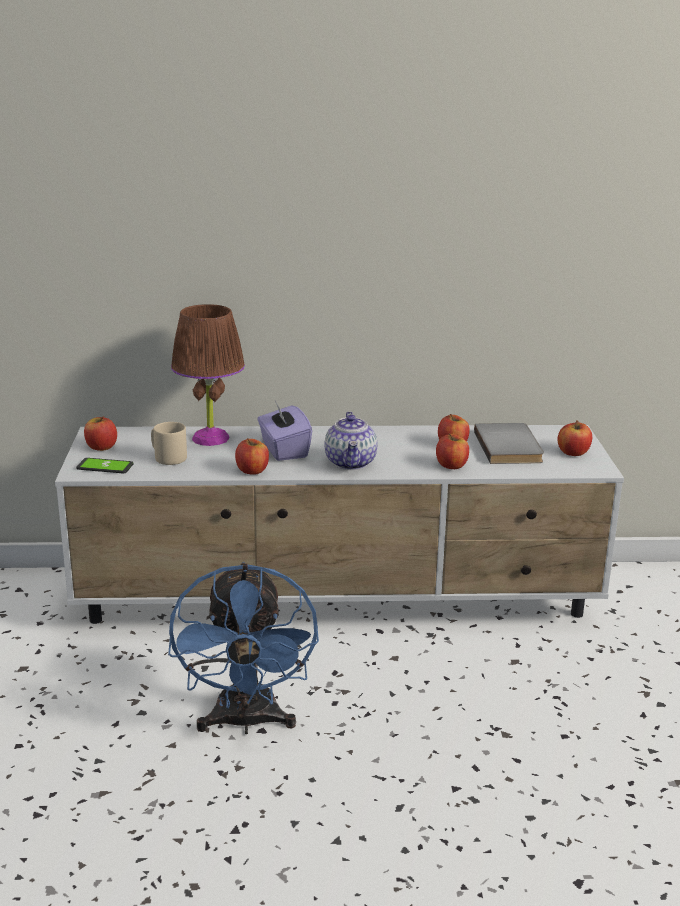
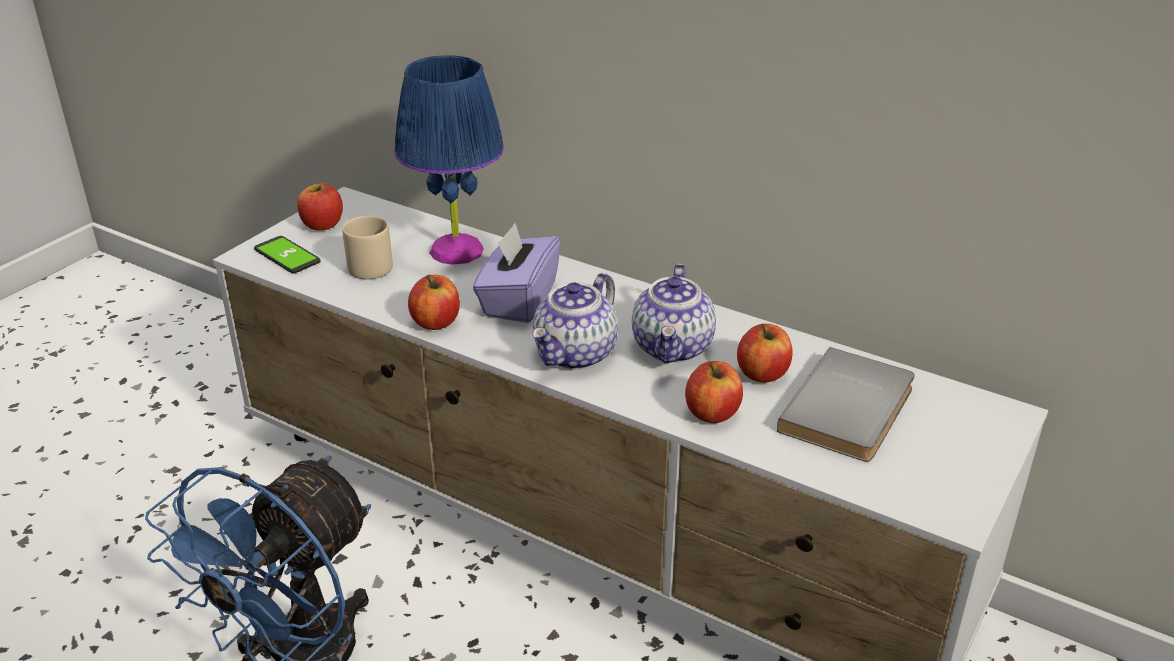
camera: 35 degrees right, 10 degrees up
brown table lamp [171,304,245,446] -> blue table lamp [394,55,504,265]
apple [557,420,592,456] -> none
none -> teapot [632,264,716,364]

